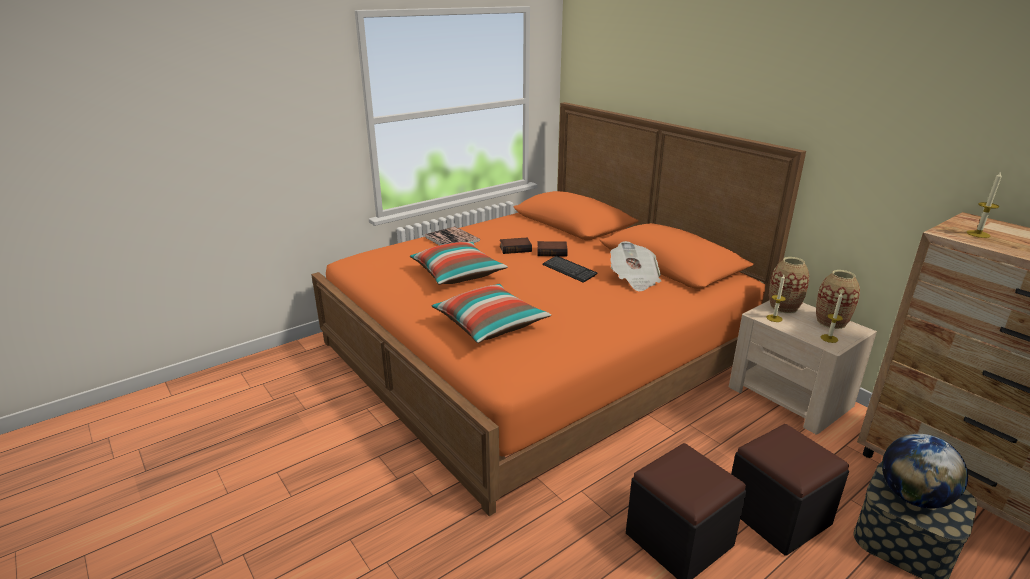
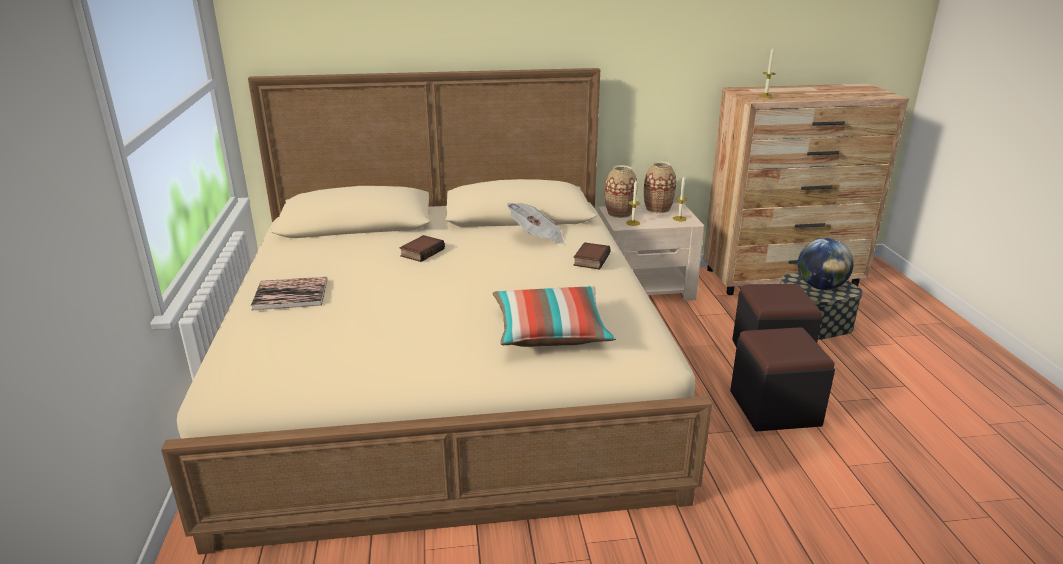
camera: 60 degrees left, 0 degrees up
orange bed [311,102,806,516] -> beige bed [161,68,712,555]
pillow [410,242,508,285] -> none
book [500,237,532,254] -> book moved to [573,242,611,269]
keyboard [542,256,598,283] -> none

